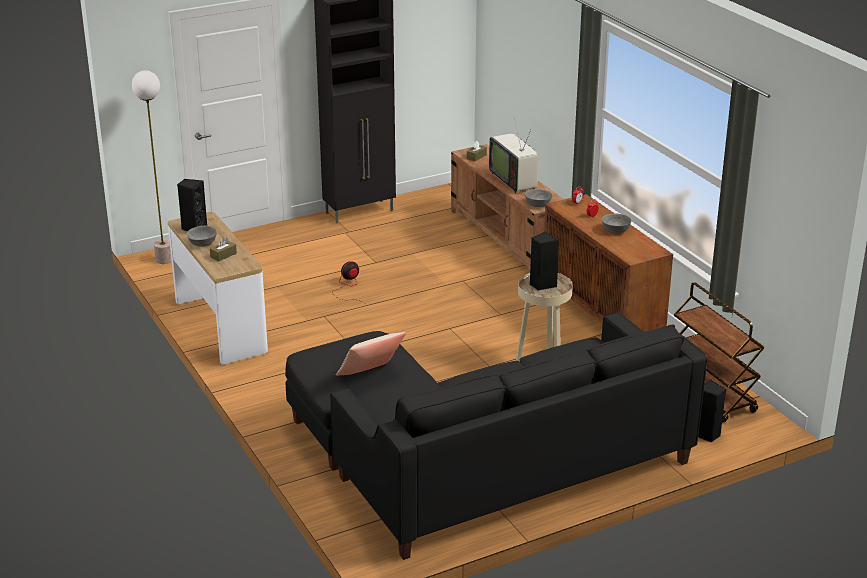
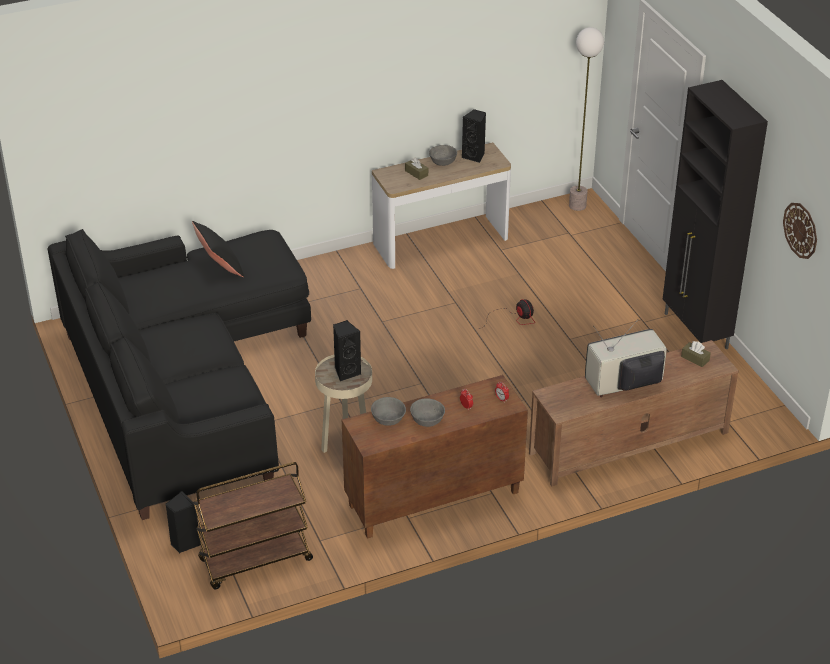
camera: 95 degrees right, 10 degrees up
beige pillow [336,332,406,376] -> black pillow [192,221,244,277]
grey bowl [525,189,552,207] -> grey bowl moved to [371,397,406,426]
none -> wall clock [783,203,817,259]

